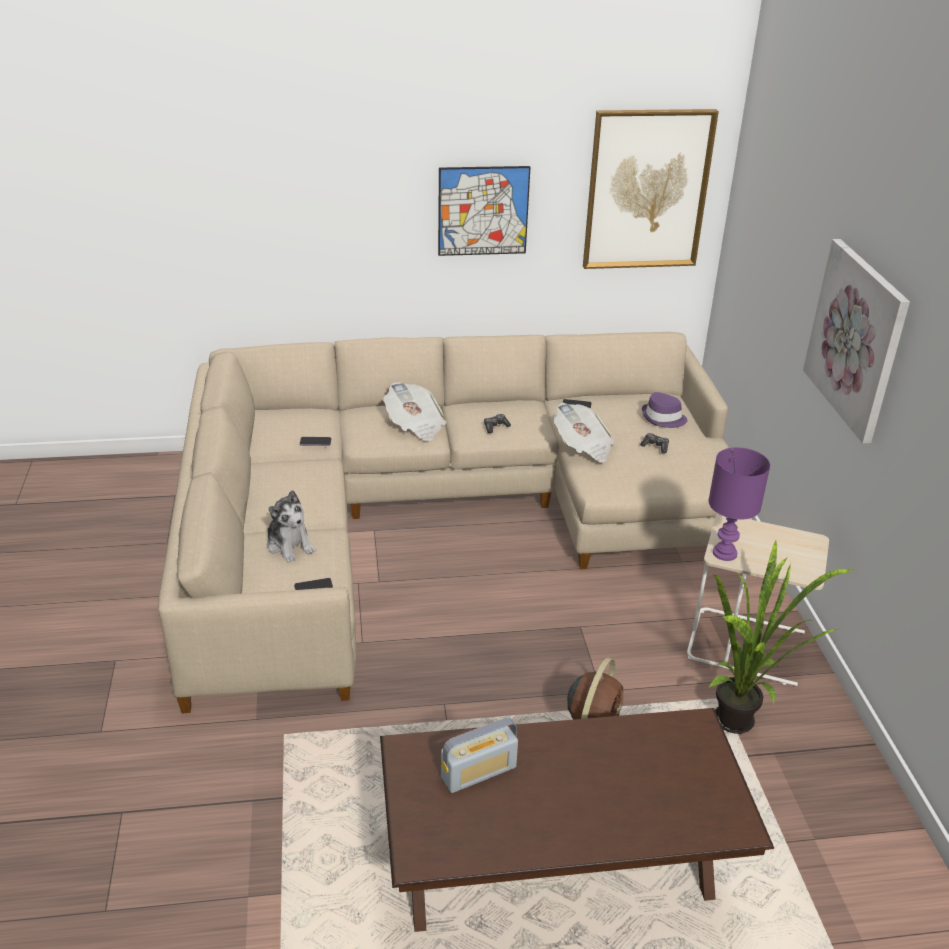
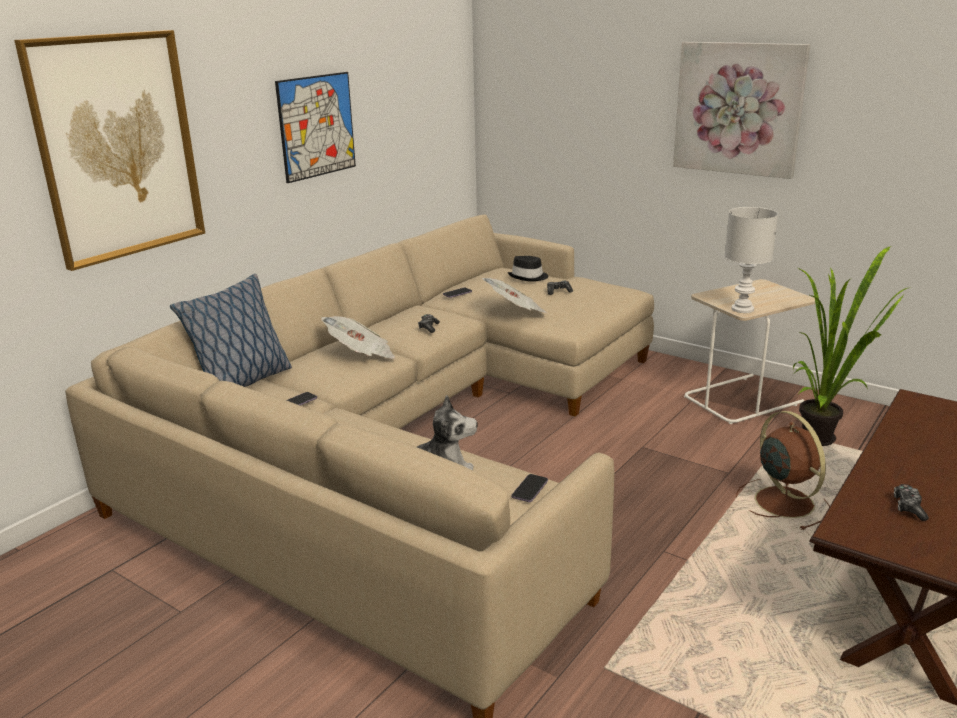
camera: 45 degrees left, 10 degrees down
radio [441,718,518,793] -> game controller [894,484,929,521]
picture [583,109,719,269] -> picture moved to [14,30,205,271]
purple hat [642,392,688,428] -> black hat [508,256,548,282]
purple table lamp [708,447,770,561] -> white table lamp [725,207,778,313]
none -> pillow [170,274,292,387]

